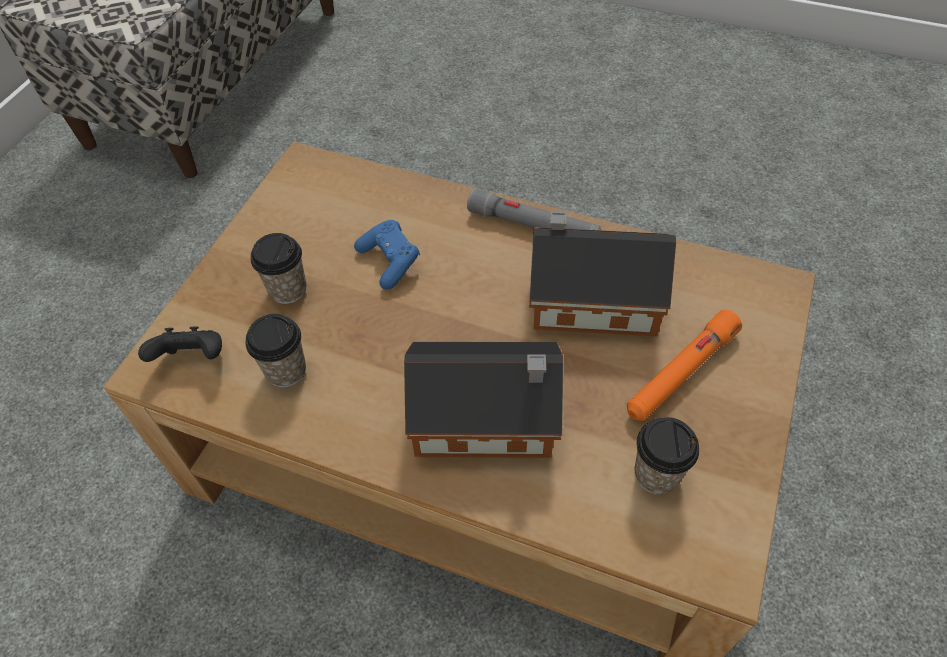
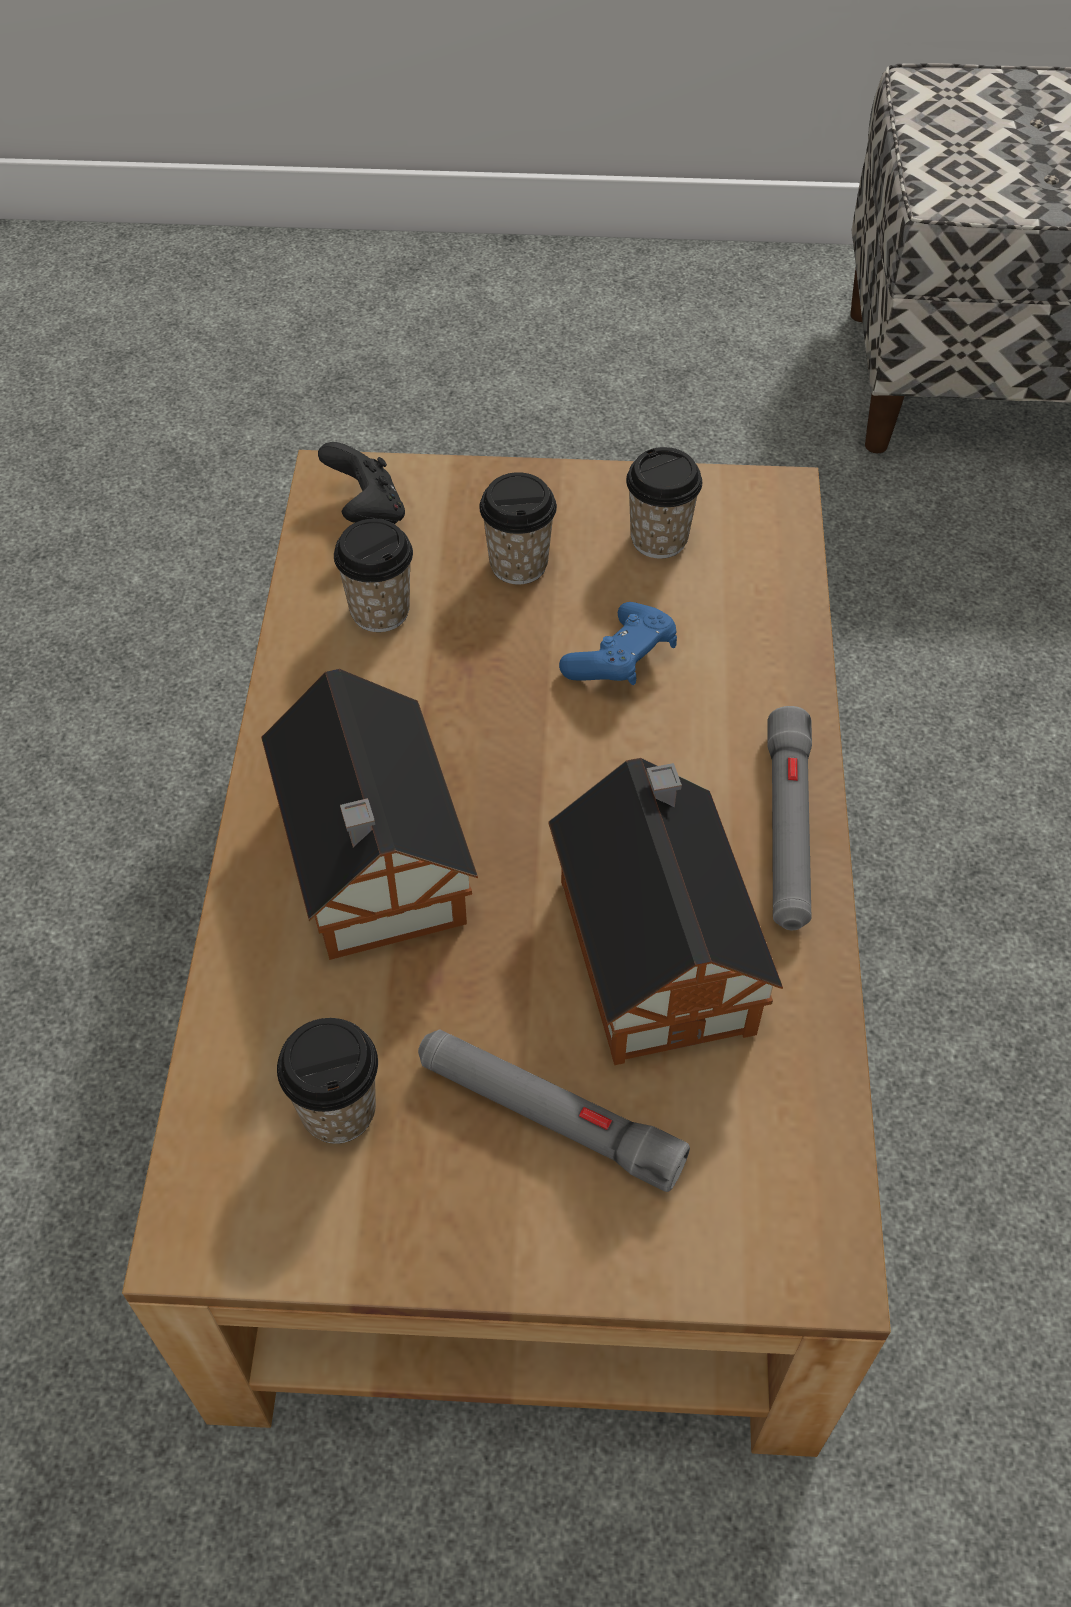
camera: 70 degrees right, 0 degrees up
orange flashlight [627,310,742,421] -> grey flashlight [418,1029,690,1192]
none -> cup [626,447,702,558]

